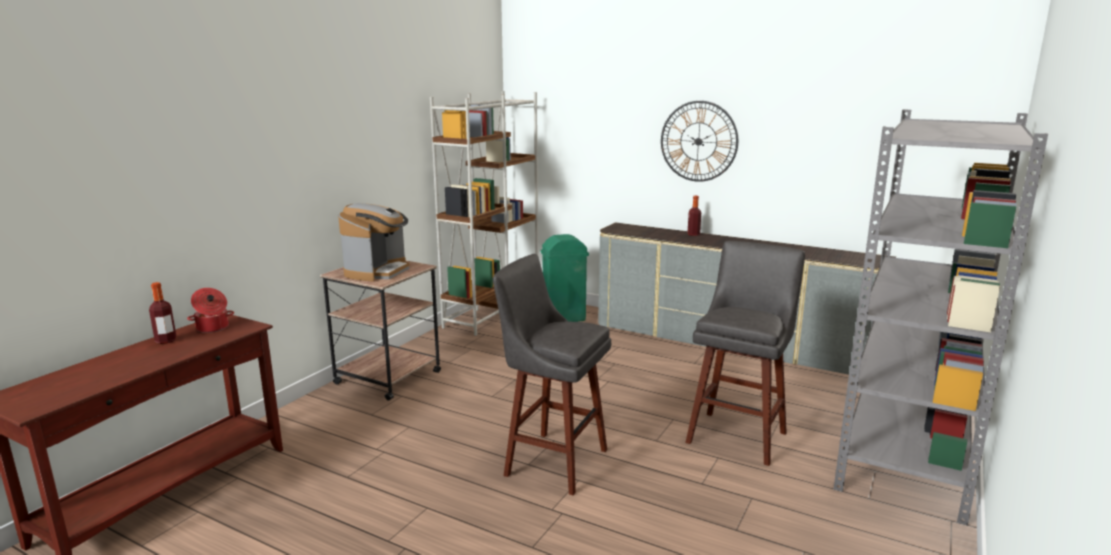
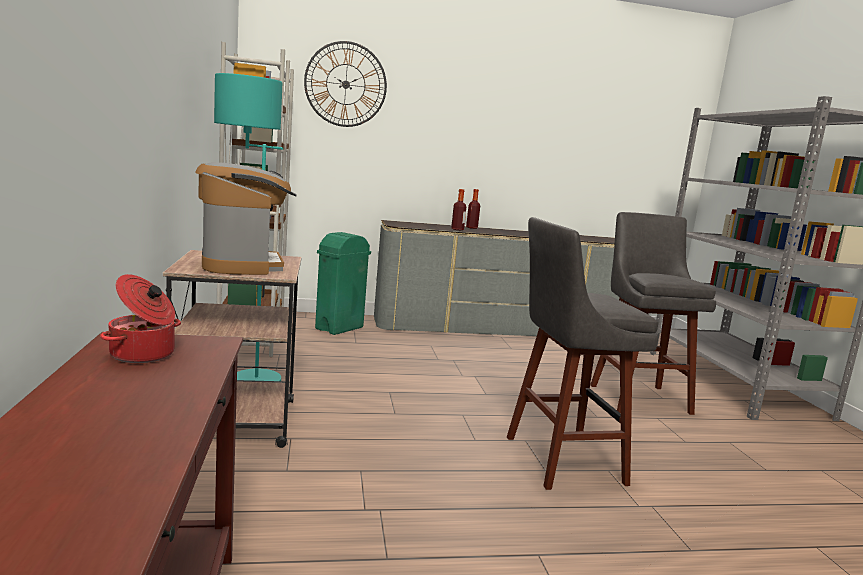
camera: 40 degrees left, 5 degrees down
bottle [149,282,177,344] -> bottle moved to [451,189,466,230]
wall clock [661,101,738,182] -> wall clock moved to [304,41,387,127]
none -> turquoise floor lamp [214,73,283,381]

